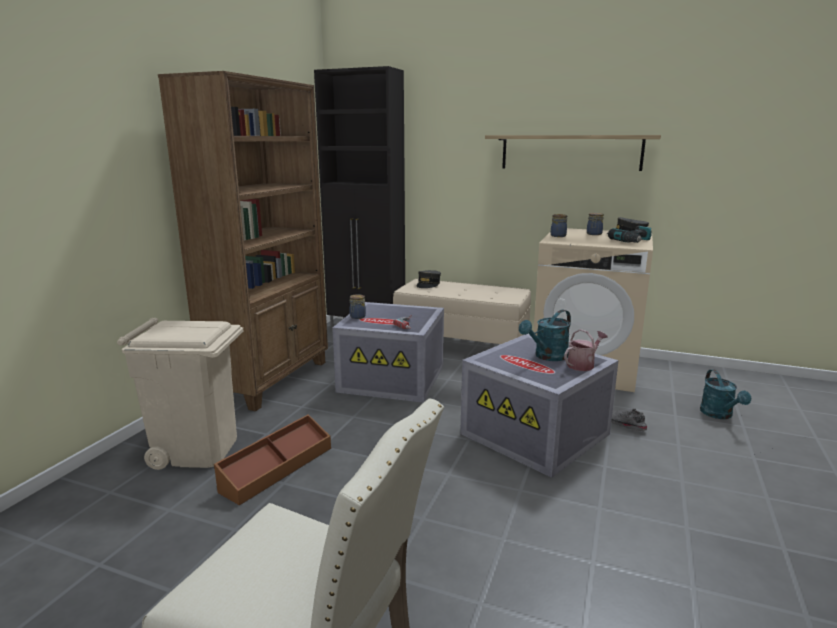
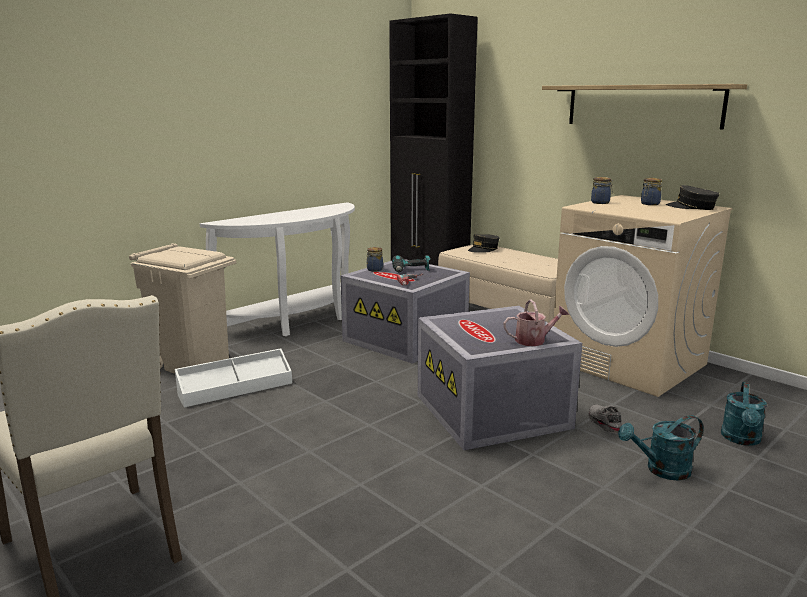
camera: 25 degrees right, 0 degrees up
brown bookcase [158,71,328,411] -> white console table [200,202,355,336]
brown storage box [214,414,331,506] -> white storage box [175,348,292,408]
turquoise watering can [519,310,571,361] -> turquoise watering can moved to [618,415,703,481]
power drill [608,226,652,243] -> power drill moved to [392,255,431,272]

